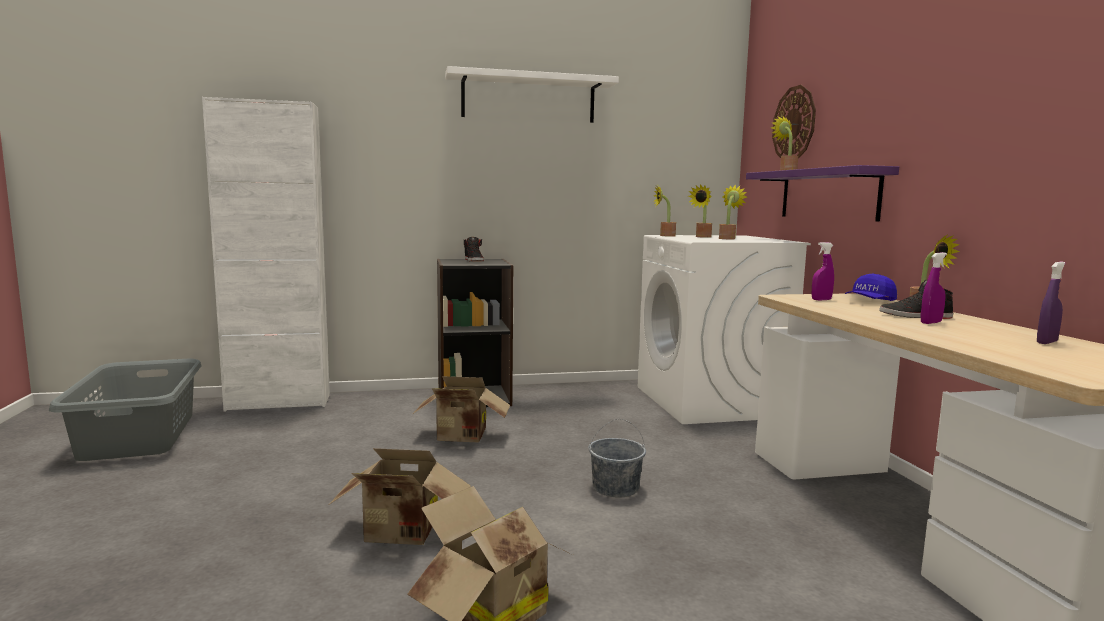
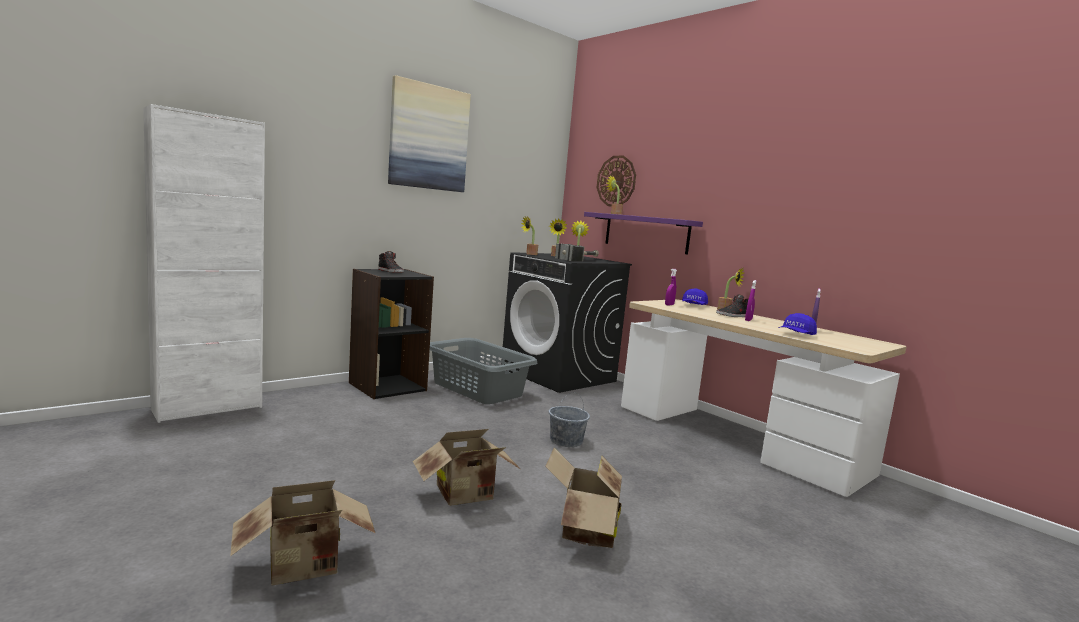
camera: 30 degrees left, 0 degrees up
grey laundry basket [49,359,202,461] -> grey laundry basket moved to [430,338,537,404]
cardboard box [413,376,510,442] -> cardboard box moved to [230,480,376,586]
white shelf [445,66,619,123] -> picture [388,75,471,192]
white washing machine [638,235,811,424] -> black washing machine [501,252,632,393]
none -> hammer [555,244,599,261]
none -> blue cap [778,313,817,335]

